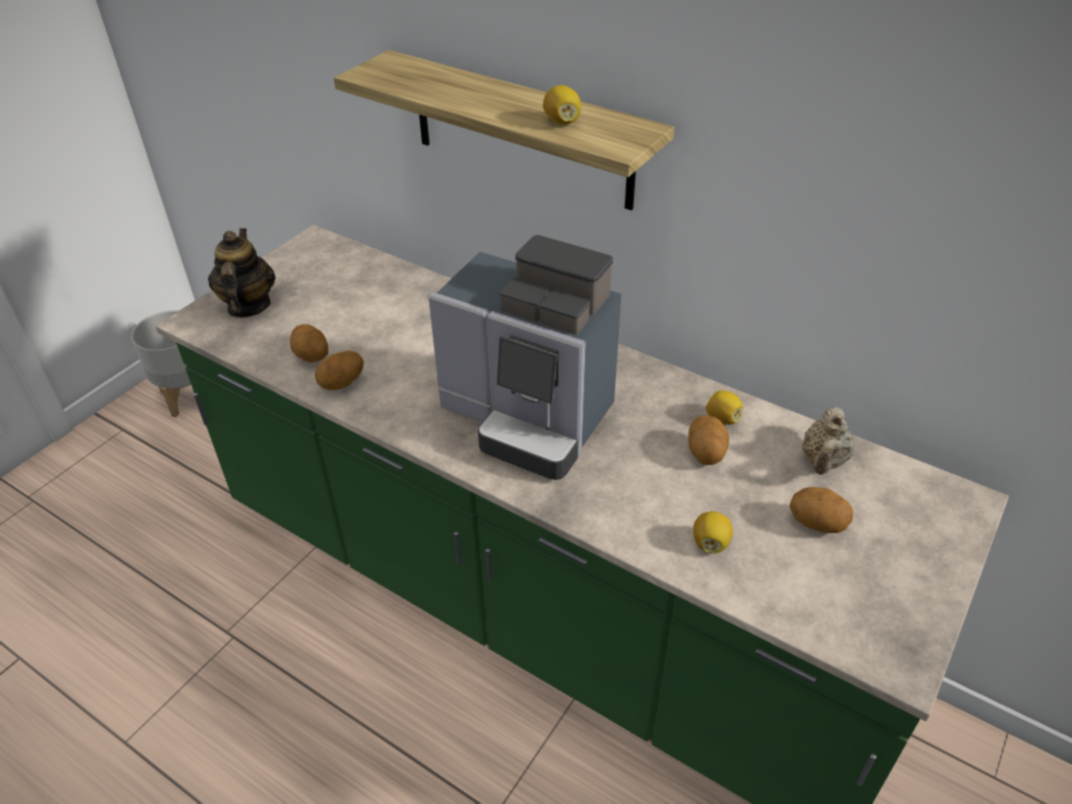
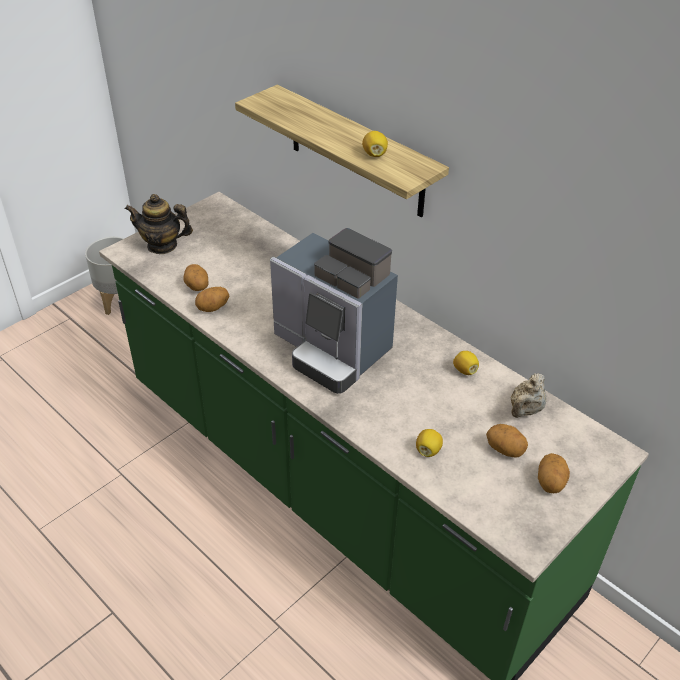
camera: 10 degrees right, 0 degrees up
teapot [208,228,276,318] -> teapot turned 90 degrees counterclockwise [125,194,193,254]
potato [688,415,729,465] -> potato moved to [538,453,570,493]

